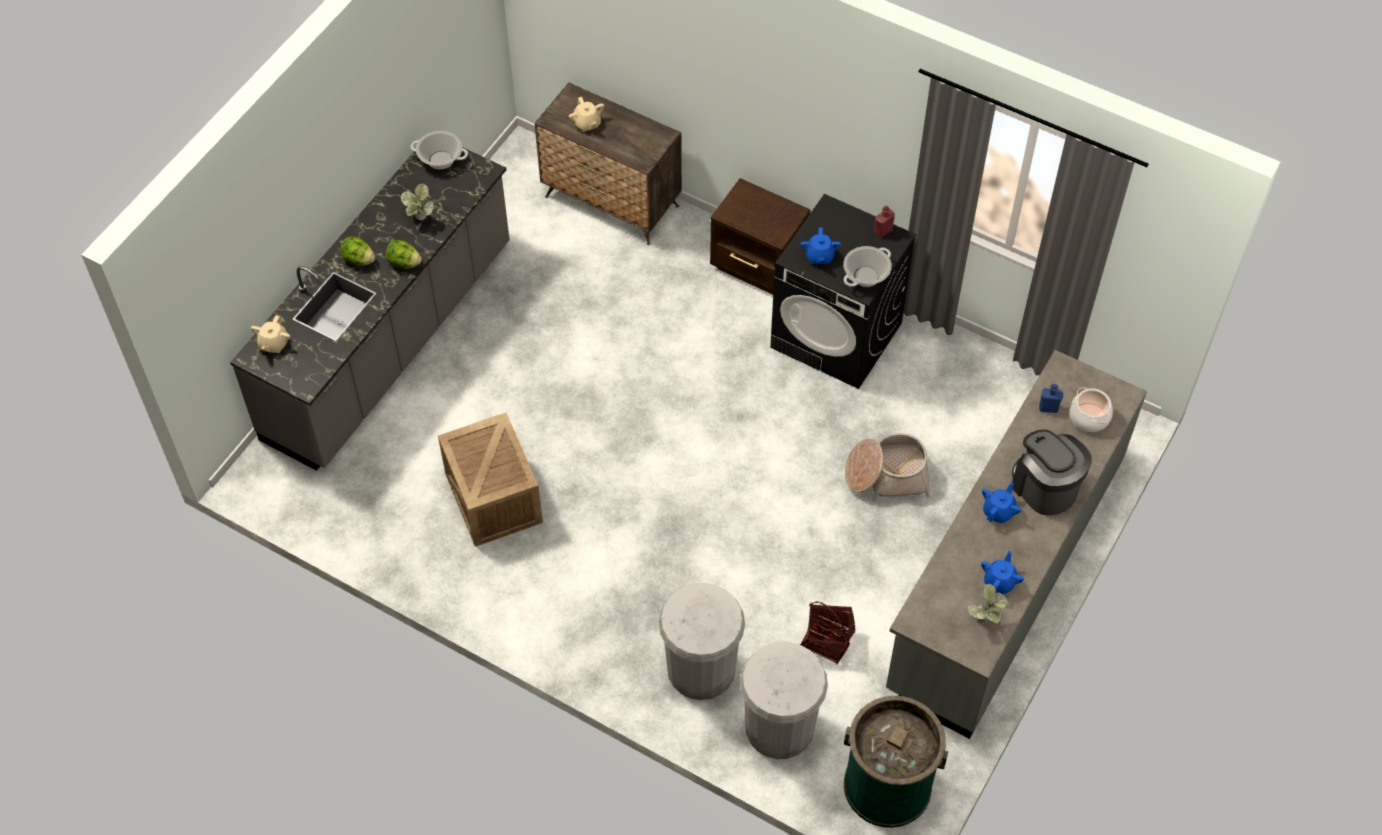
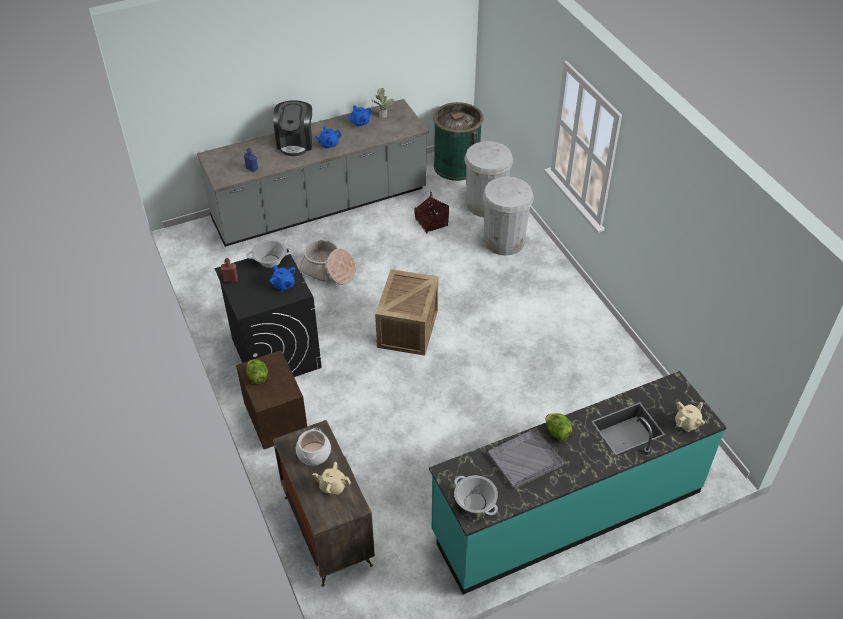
camera: 145 degrees left, 10 degrees down
grey counter [230,147,510,471] -> turquoise counter [429,371,727,595]
lettuce [340,236,375,266] -> lettuce moved to [246,359,268,384]
potted plant [401,184,434,220] -> grey tray [487,428,564,490]
crate [438,413,543,547] -> crate moved to [375,269,439,356]
beige teapot [569,97,604,132] -> beige teapot turned 90 degrees counterclockwise [313,462,351,495]
blue teapot [801,228,841,264] -> blue teapot turned 105 degrees clockwise [269,265,295,292]
cooking pot [1069,387,1113,432] -> cooking pot moved to [296,428,331,466]

